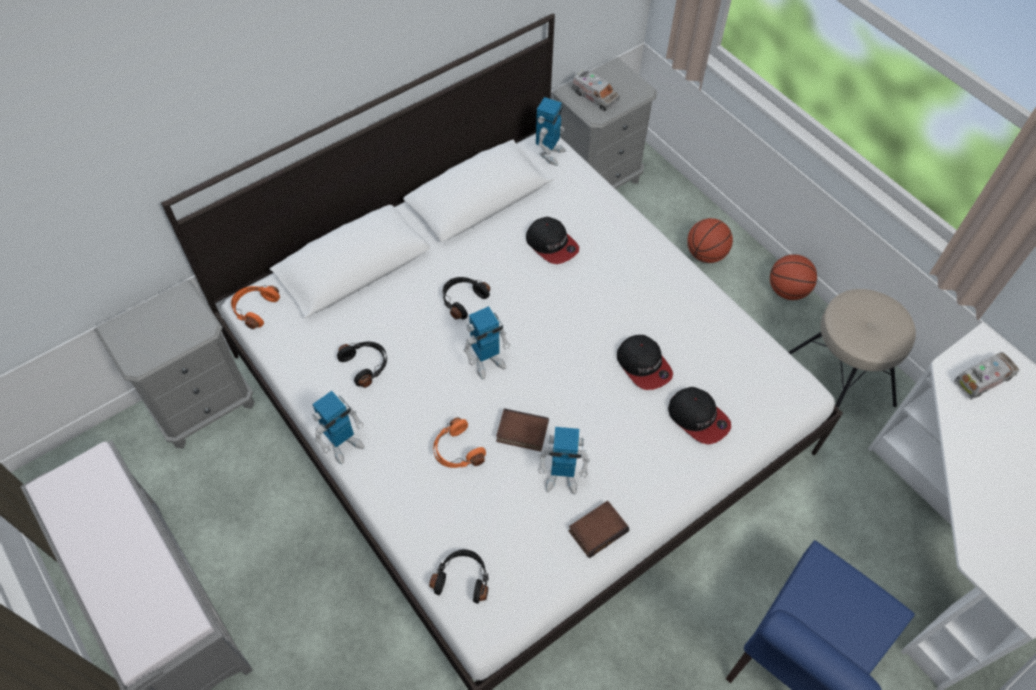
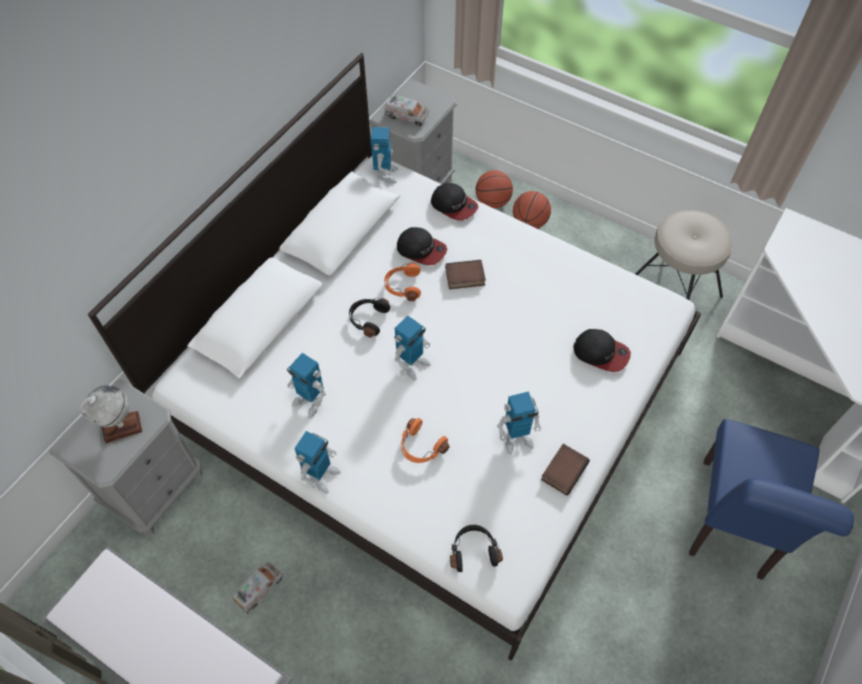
camera: 20 degrees left, 0 degrees up
orange headphones [231,285,280,329] -> orange headphones moved to [384,262,421,301]
black headphones [337,342,387,388] -> toy robot [287,353,326,418]
book [496,408,549,452] -> book moved to [445,260,486,289]
cap [617,335,673,390] -> cap moved to [431,183,478,220]
basketball [770,254,817,300] -> basketball moved to [475,170,513,208]
toy truck [954,352,1020,400] -> toy truck moved to [232,561,284,614]
none -> globe [80,385,143,444]

